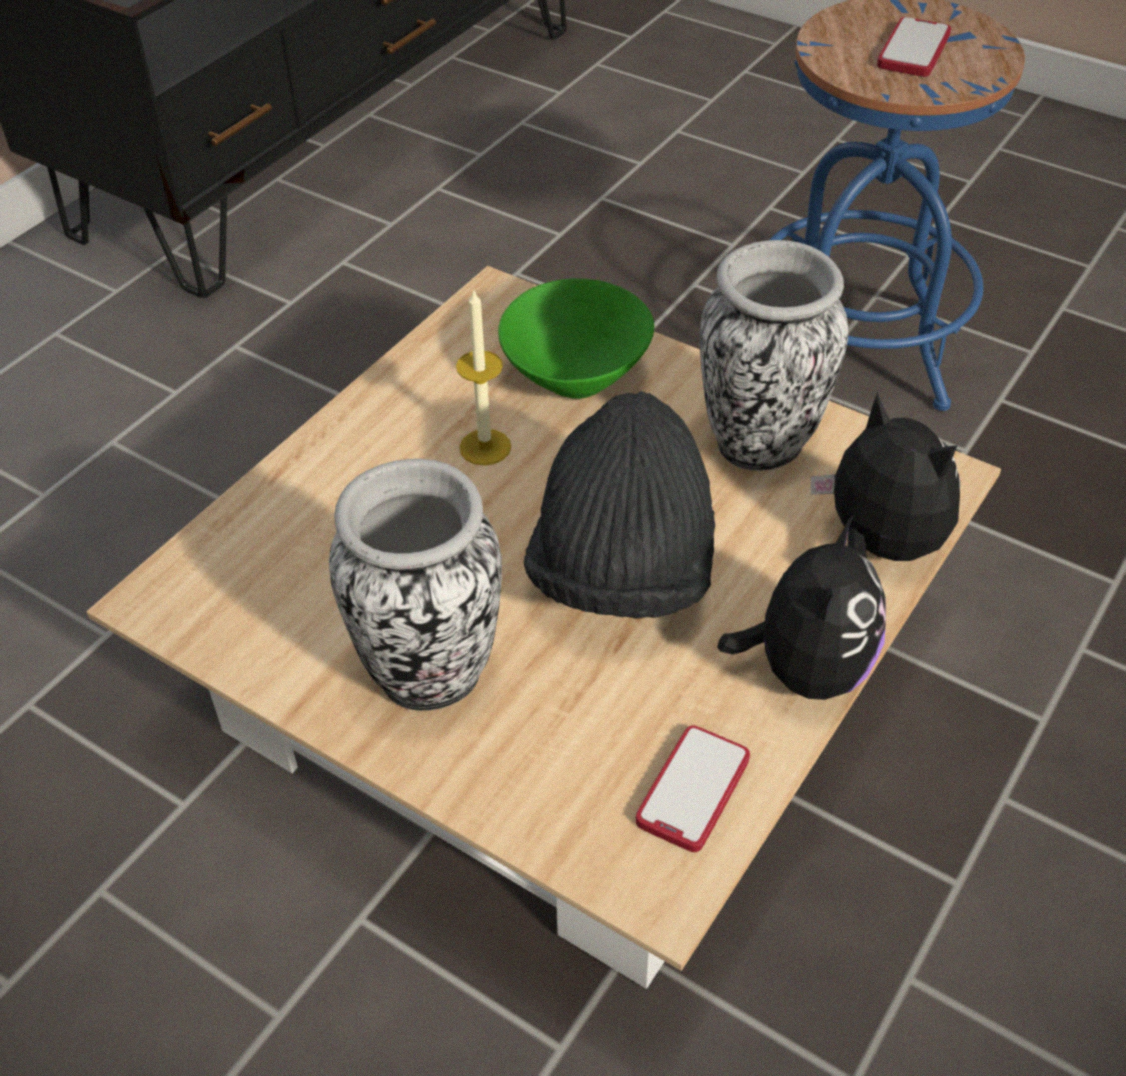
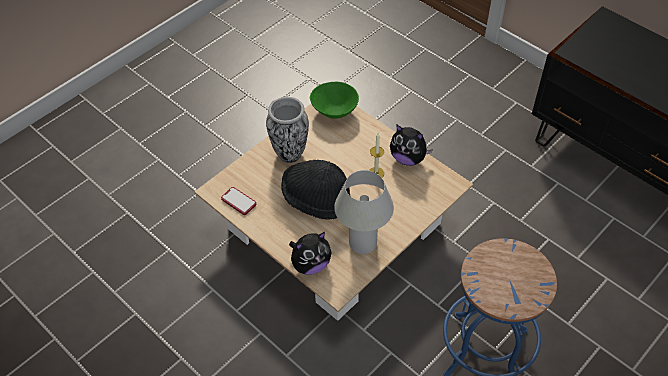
camera: 100 degrees right, 5 degrees up
green bowl [498,279,654,399] -> green bowl moved to [310,82,359,119]
vase [700,240,848,471] -> white table lamp [334,170,394,254]
plush toy [717,514,886,700] -> plush toy moved to [390,124,433,166]
phone [877,17,951,77] -> none

